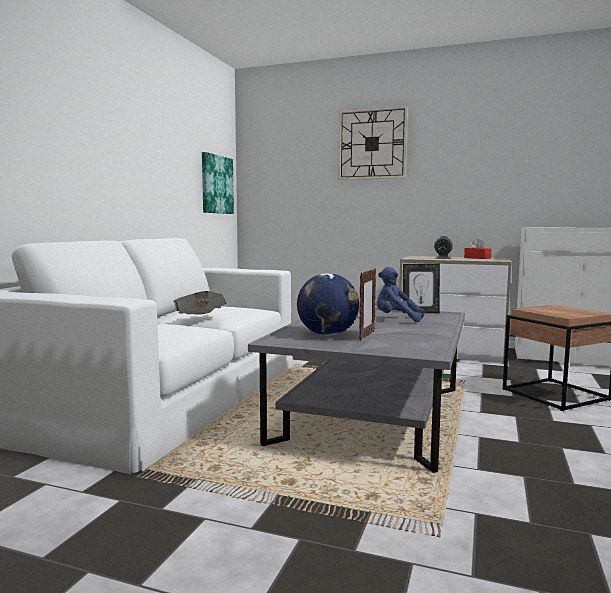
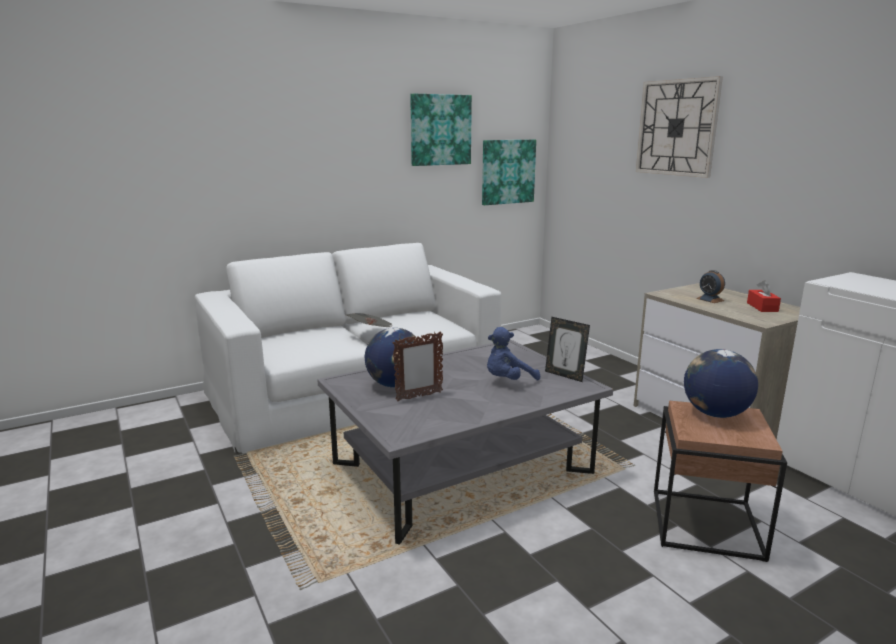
camera: 40 degrees right, 10 degrees up
blue plush toy [377,267,424,322] -> blue plush toy turned 90 degrees counterclockwise [487,327,540,380]
none -> picture [410,94,472,166]
none -> globe [684,349,758,418]

